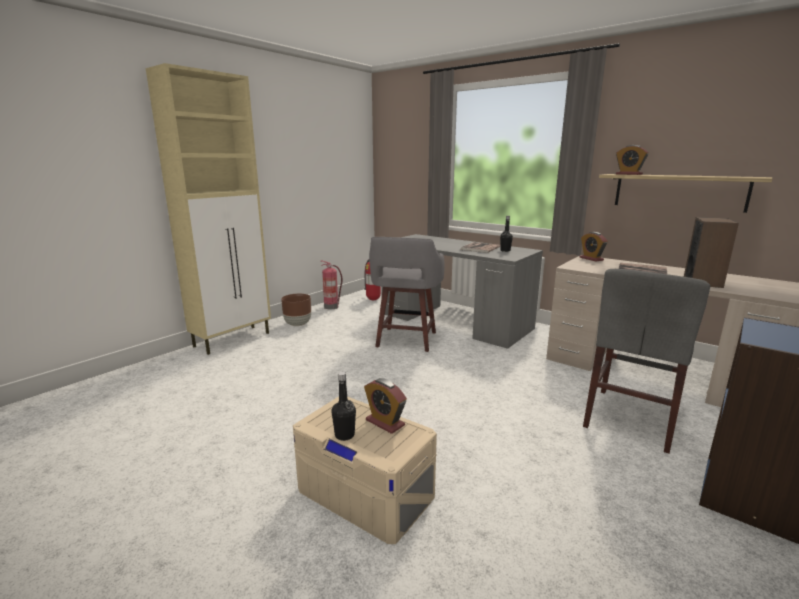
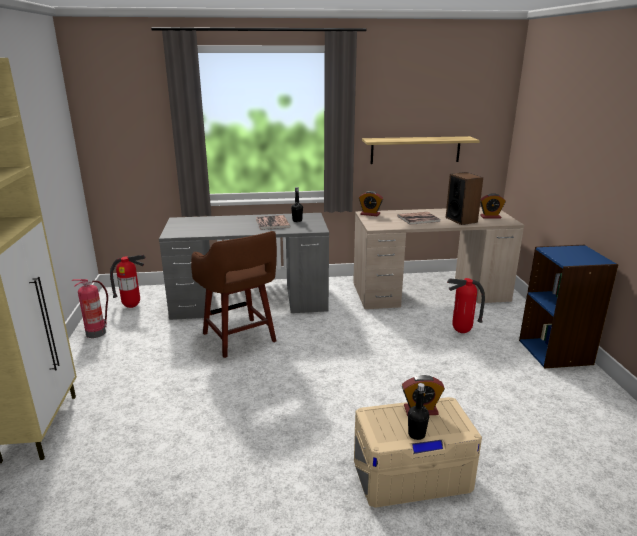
camera: 45 degrees left, 5 degrees up
brown planter [281,294,311,326] -> none
grey stool [369,237,445,352] -> brown stool [191,231,277,358]
grey chair [583,269,710,454] -> fire extinguisher [447,278,485,333]
alarm clock [616,145,649,175] -> alarm clock moved to [480,193,506,218]

